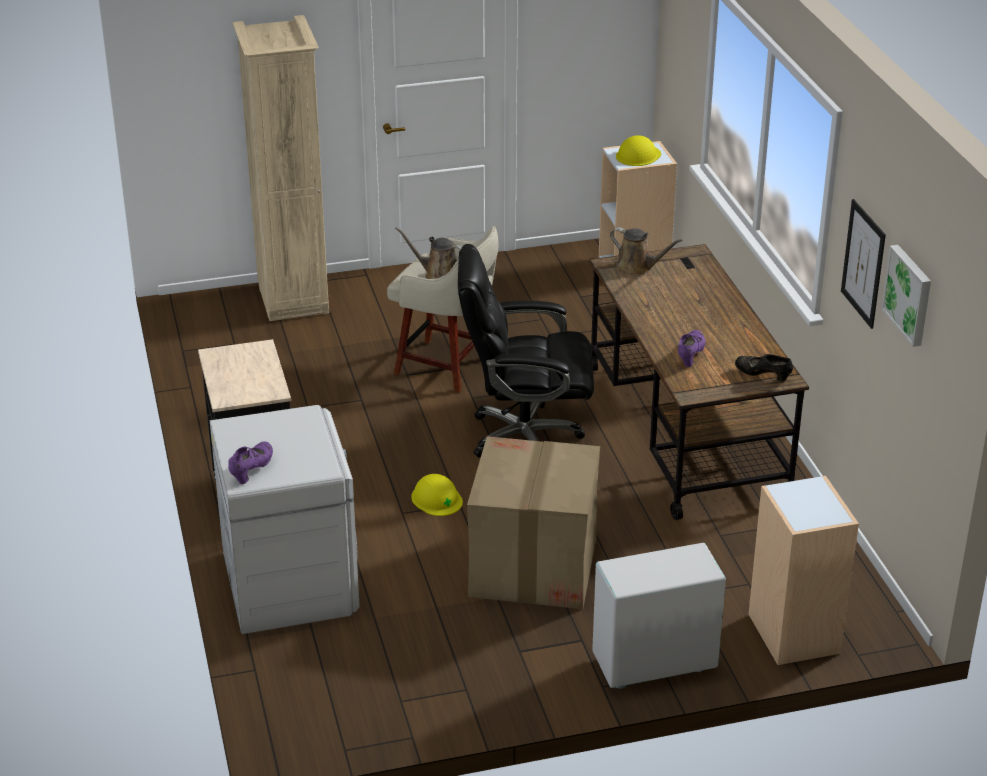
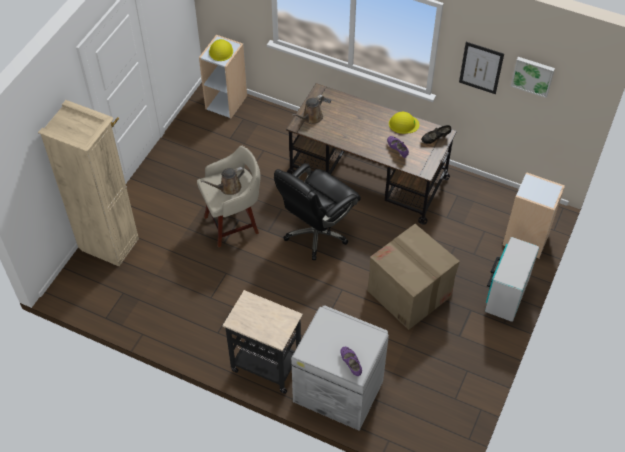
camera: 50 degrees left, 20 degrees up
yellow hard hat [411,474,463,516] -> yellow hard hat moved to [389,112,419,134]
brown watering can [610,227,683,276] -> brown watering can turned 150 degrees clockwise [292,95,324,124]

